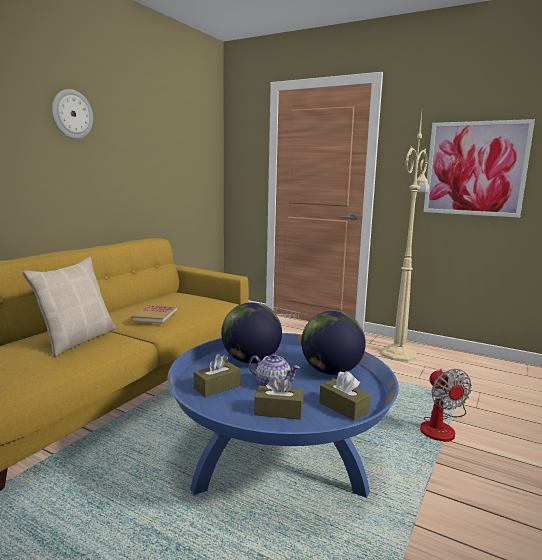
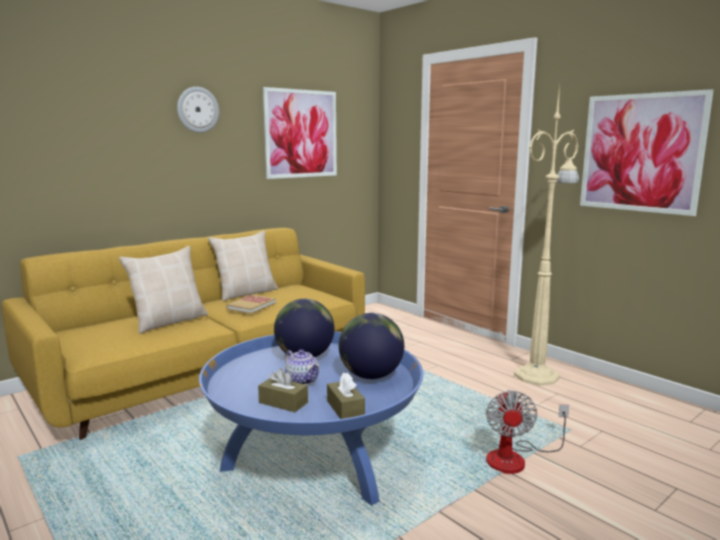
camera: 20 degrees right, 0 degrees up
brown tissue box [193,354,241,397] -> none
none -> beige pillow [208,231,278,301]
none -> picture [263,87,337,179]

